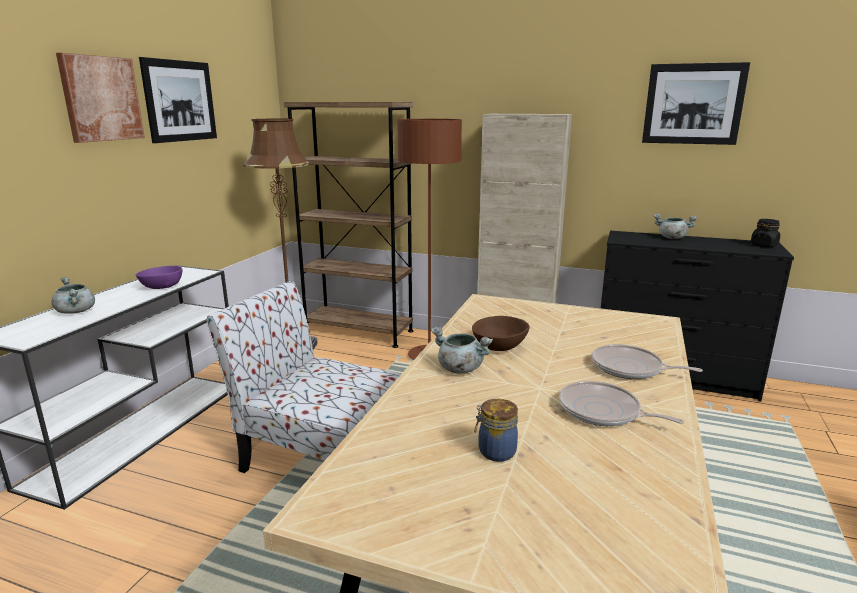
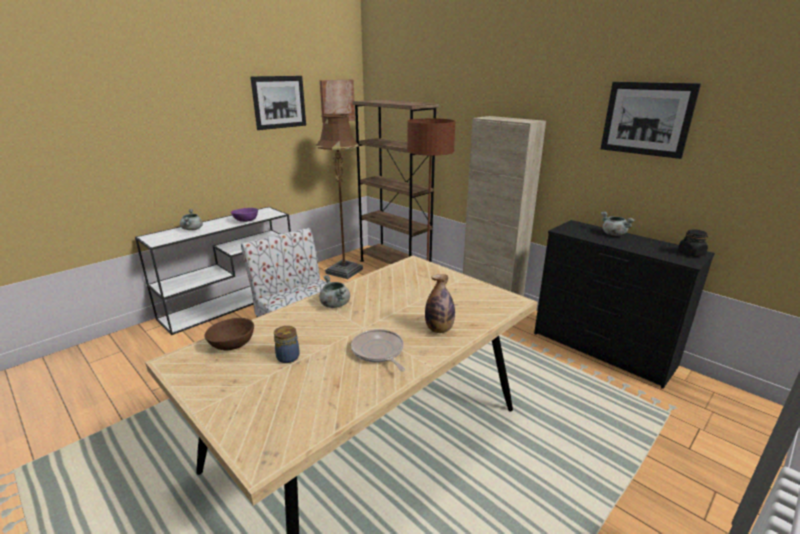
camera: 25 degrees right, 5 degrees up
picture [56,53,145,143] -> picture moved to [320,80,355,123]
brown bowl [472,316,530,351] -> brown bowl moved to [204,318,254,351]
frying pan [592,344,703,379] -> bottle [425,274,455,333]

